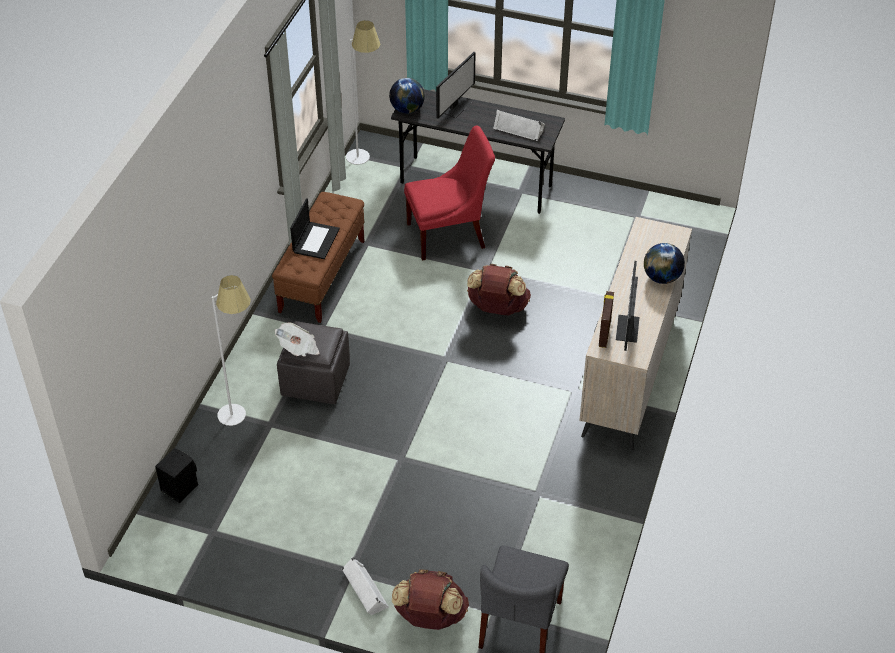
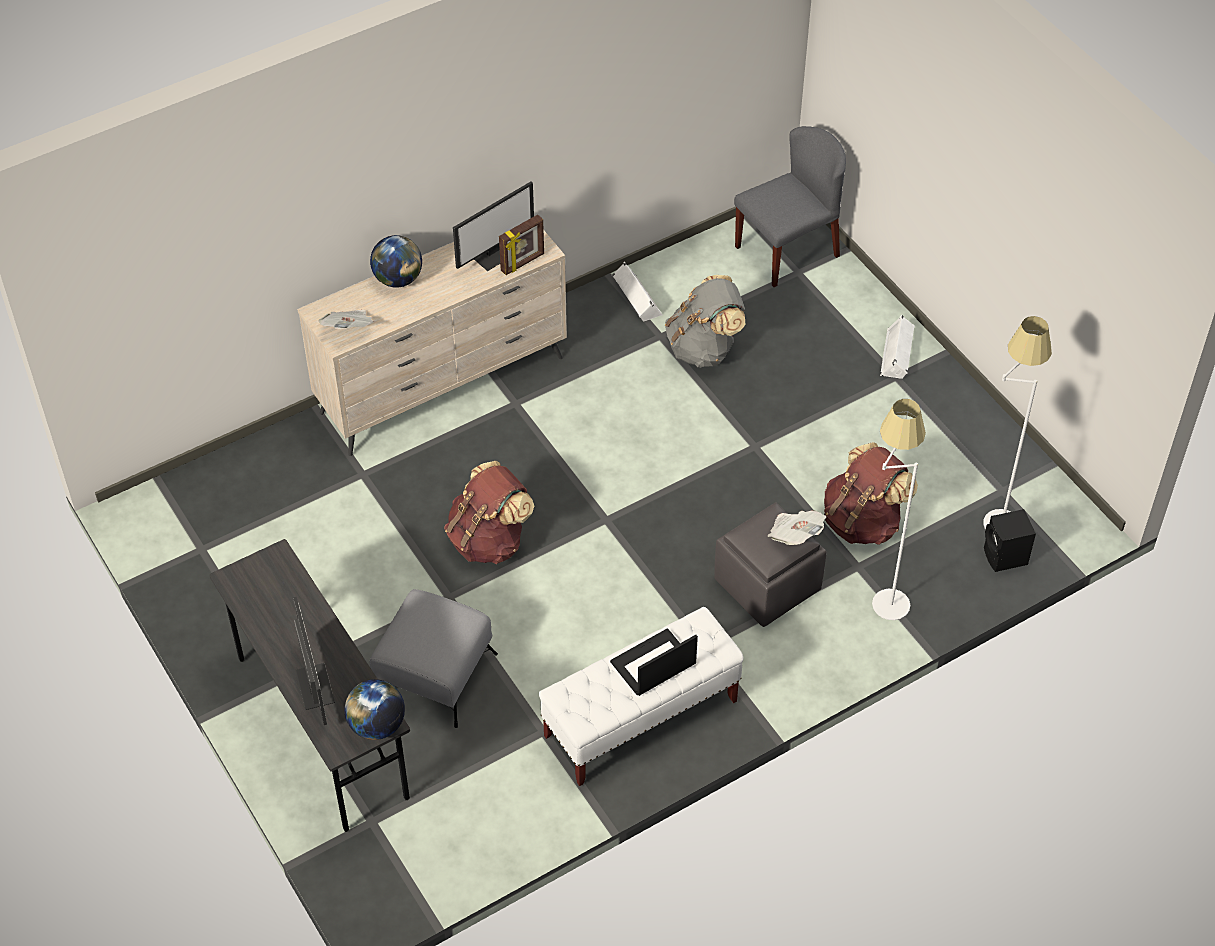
camera: 140 degrees left, 5 degrees up
brown bench [272,192,365,323] -> white bench [539,607,744,786]
white floor lamp [346,20,380,165] -> white floor lamp moved to [983,316,1052,530]
brown backpack [392,569,469,630] -> brown backpack moved to [824,442,918,545]
red chair [404,126,495,261] -> grey ottoman [370,589,498,728]
monitor [436,52,476,118] -> monitor turned 90 degrees clockwise [293,597,335,725]
white speaker [493,110,545,141] -> white speaker moved to [612,262,663,322]
none -> newspaper [319,309,374,329]
none -> grey backpack [665,275,746,368]

